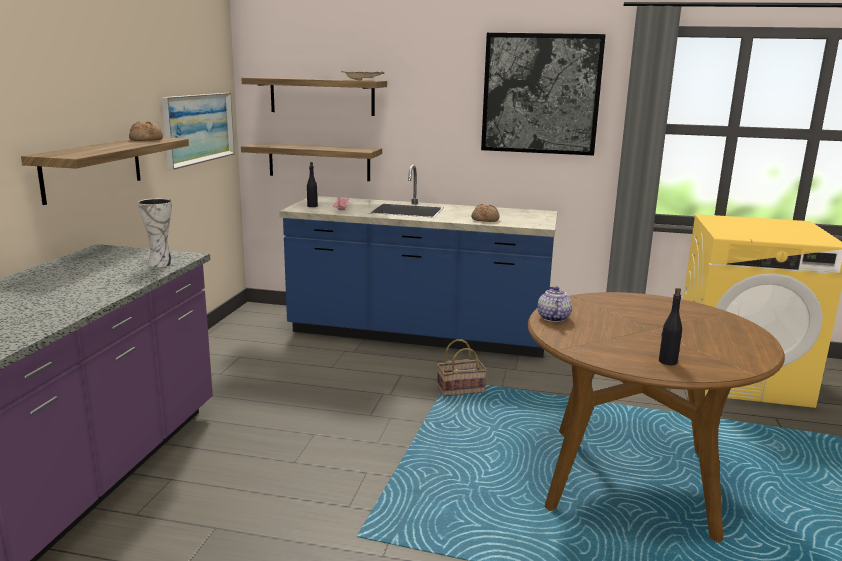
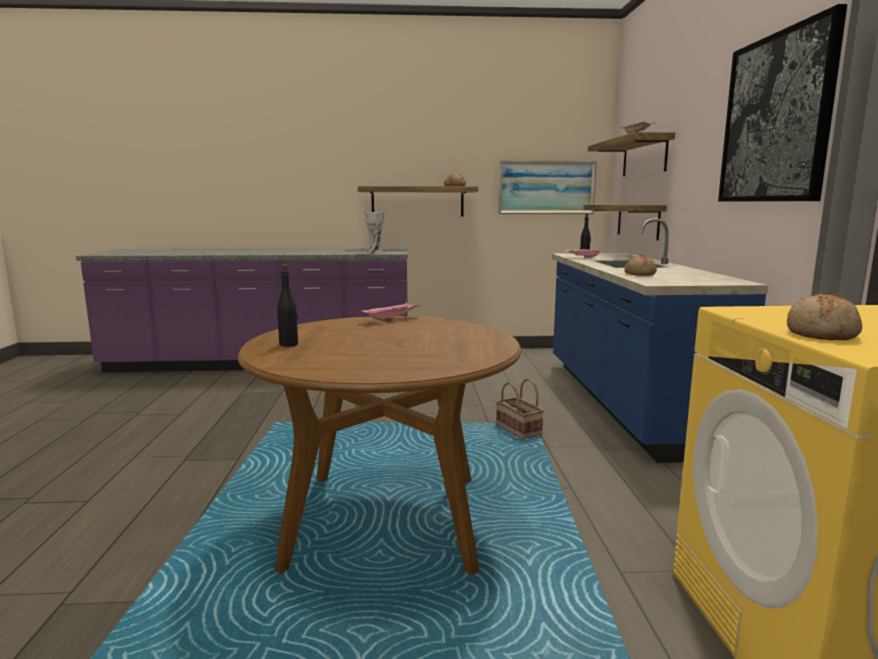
camera: 75 degrees right, 5 degrees down
teapot [538,286,572,322] -> pink tray [361,302,420,321]
none -> bread [787,293,862,340]

